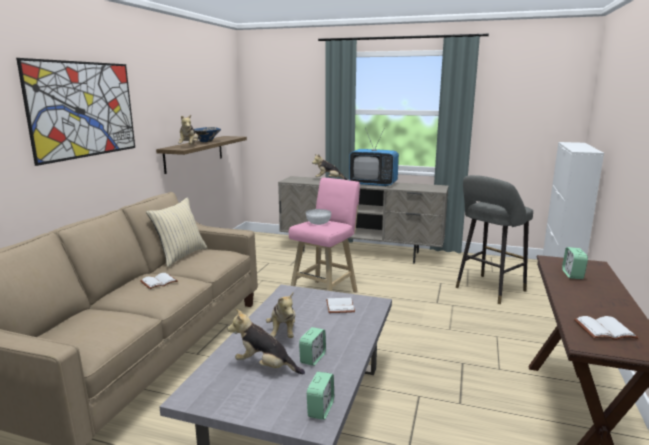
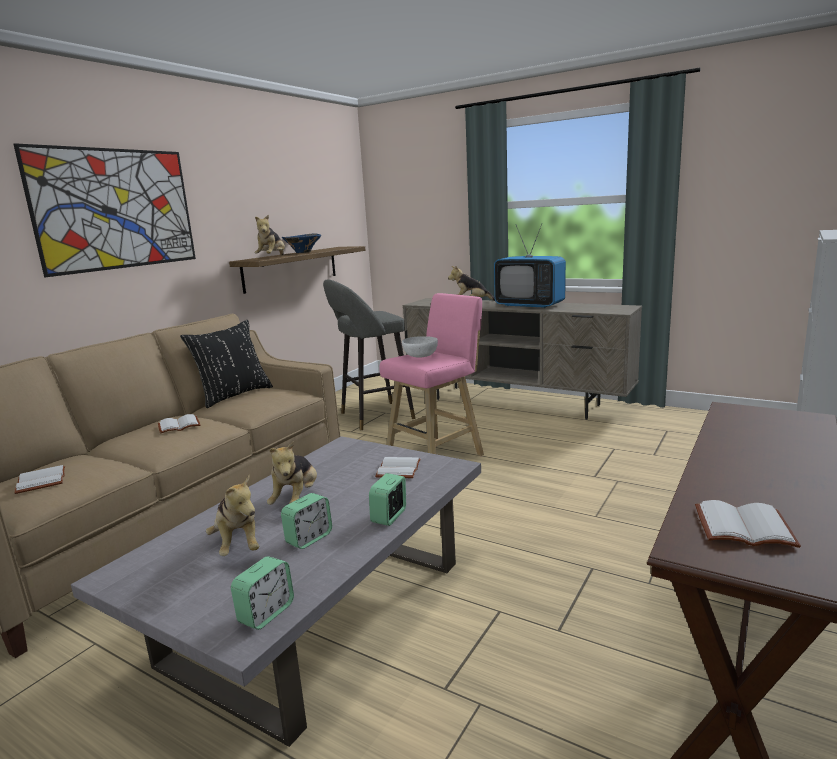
camera: 15 degrees right, 0 degrees up
beige pillow [146,197,207,267] -> black pillow [180,320,273,408]
plush toy [227,309,305,374] -> plush toy turned 150 degrees counterclockwise [206,475,259,556]
grey stool [456,175,533,304] -> grey stool moved to [323,279,415,430]
alarm clock [562,247,588,279] -> alarm clock moved to [369,473,406,526]
none -> white book [14,465,65,494]

